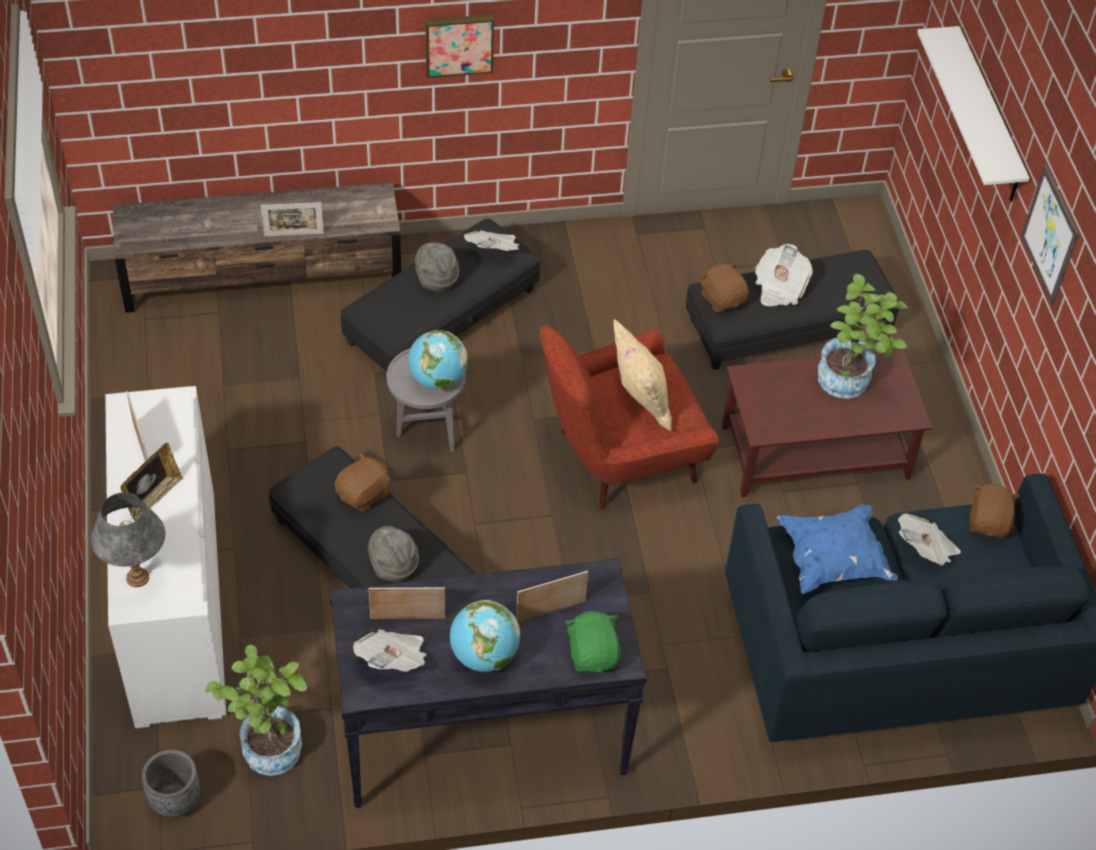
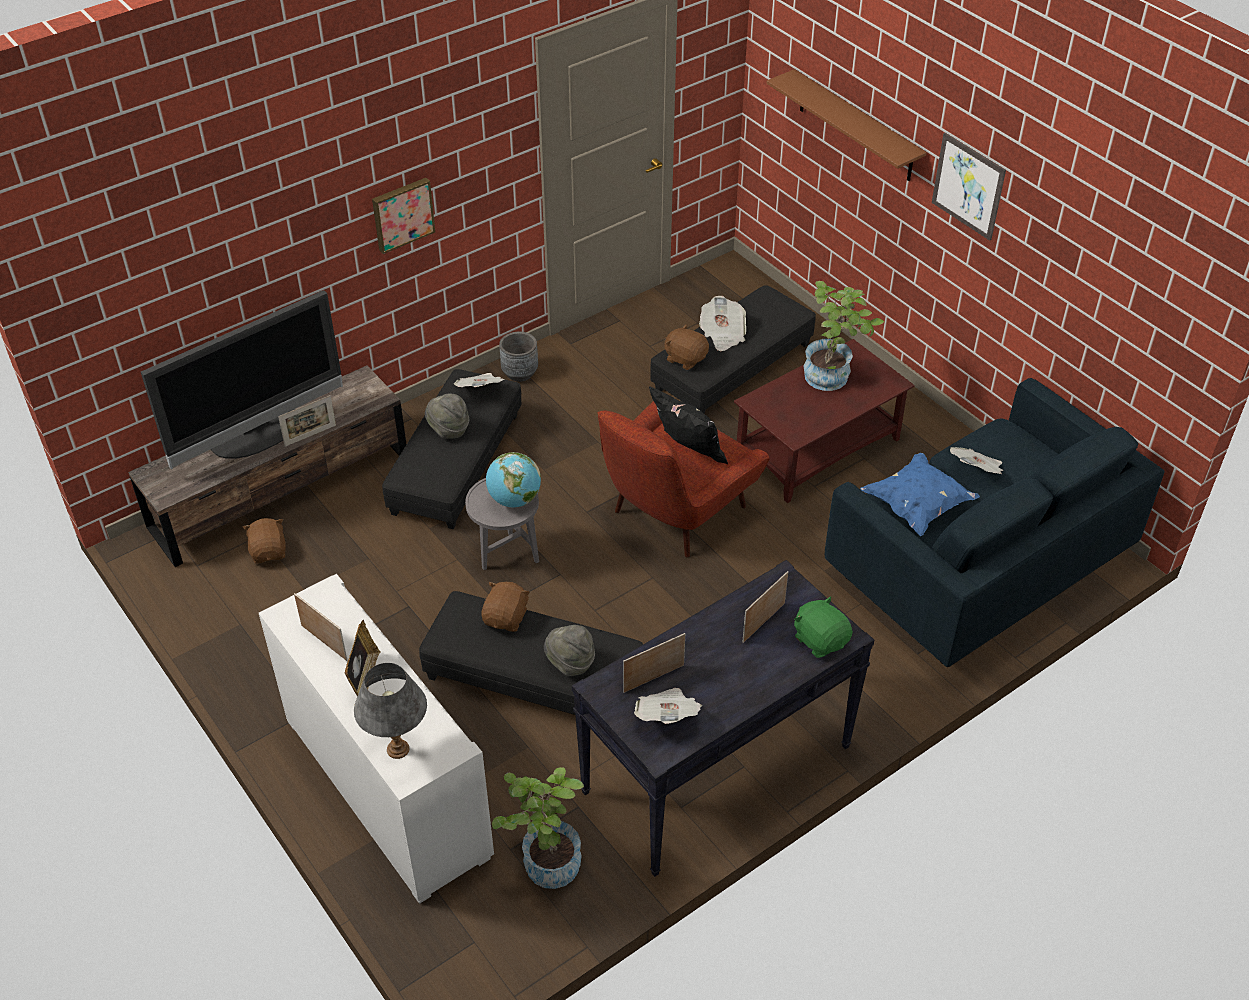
camera: 25 degrees left, 5 degrees down
grey planter [142,750,201,817] -> grey planter moved to [499,332,538,382]
globe [450,600,520,672] -> none
beige pillow [613,319,672,431] -> black pillow [649,387,728,464]
white shelf [917,26,1030,202] -> brown shelf [766,69,927,181]
brown plush toy [969,484,1021,538] -> brown plush toy moved to [243,518,286,564]
none -> television [141,290,343,469]

